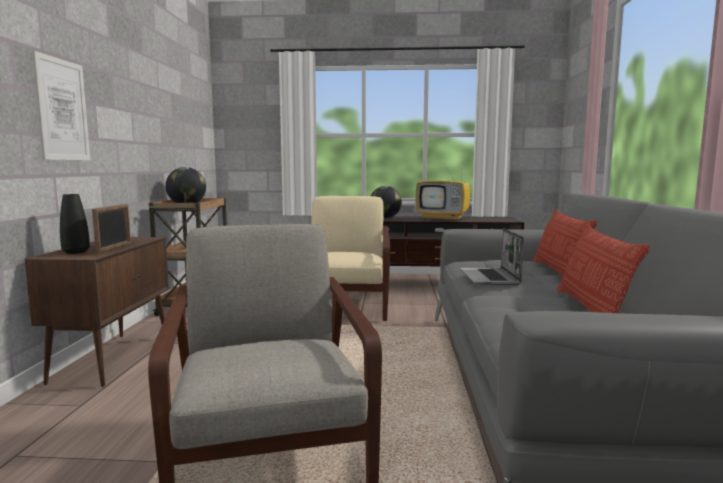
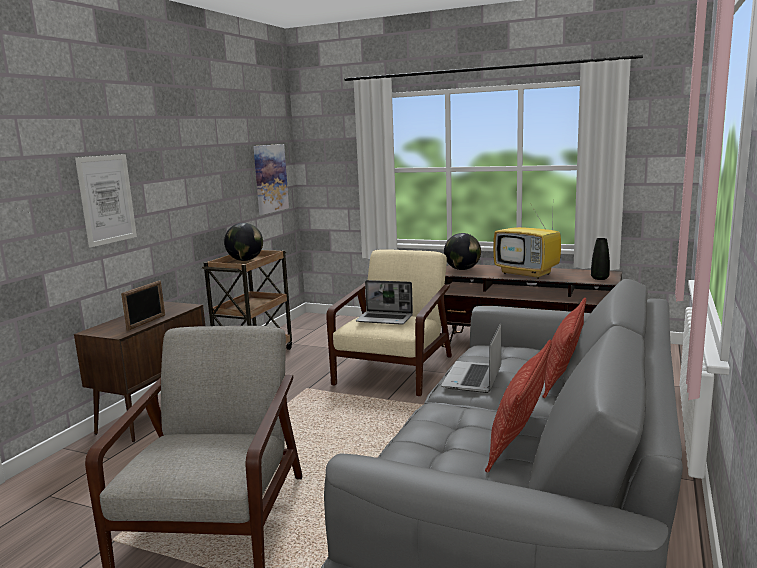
camera: 20 degrees right, 5 degrees up
black vase [60,194,90,254] -> black vase moved to [591,238,610,280]
none -> picture [253,144,289,215]
none -> laptop [356,280,413,325]

